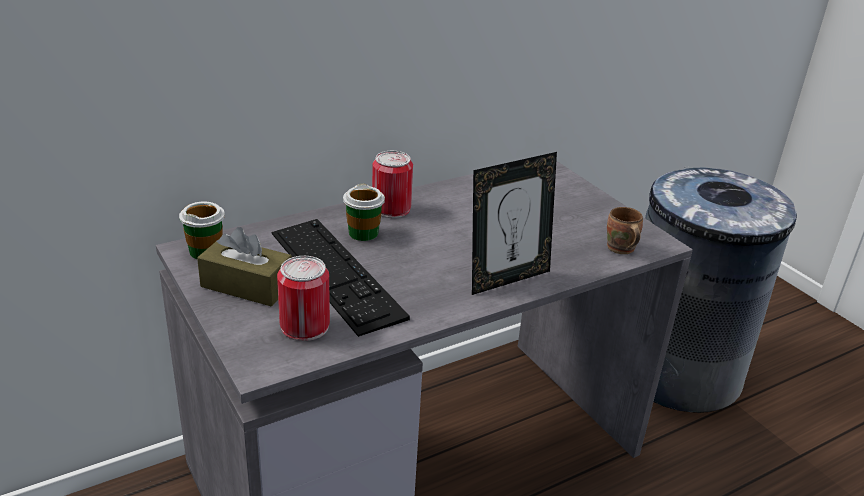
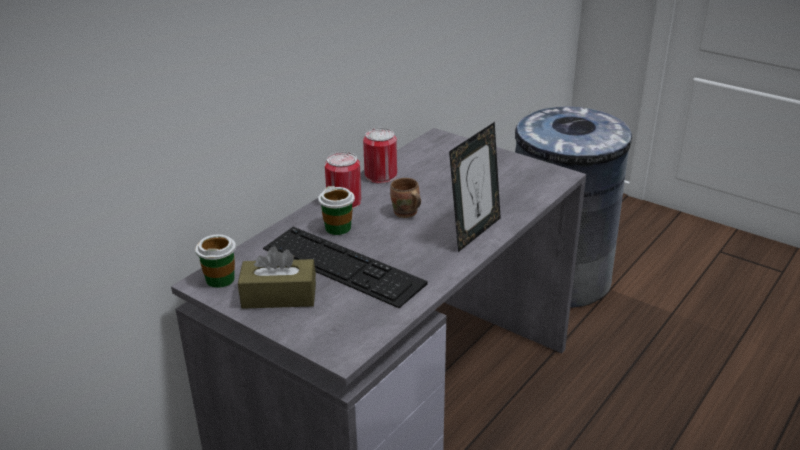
camera: 20 degrees left, 0 degrees up
can [277,256,330,341] -> can moved to [363,128,397,184]
brown mug [607,207,643,254] -> brown mug moved to [390,178,421,218]

